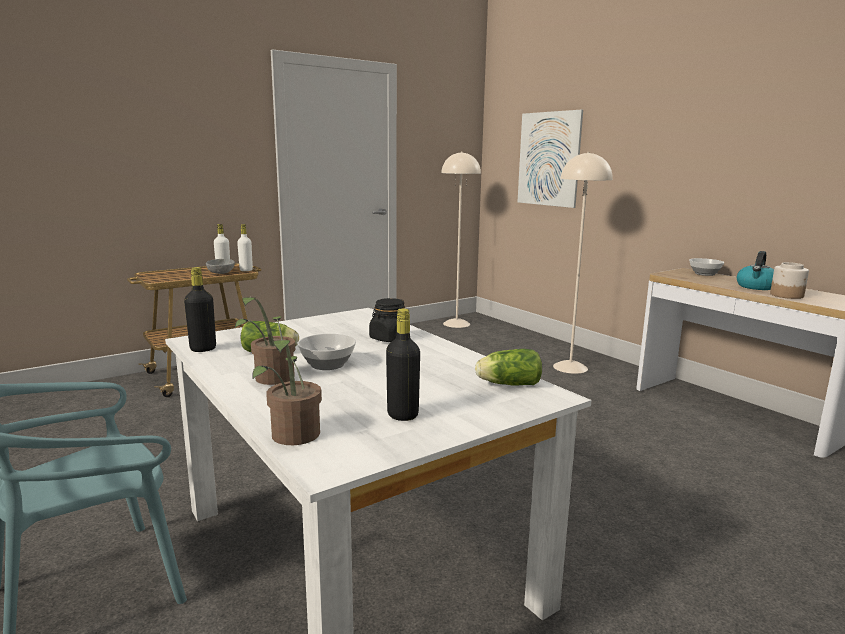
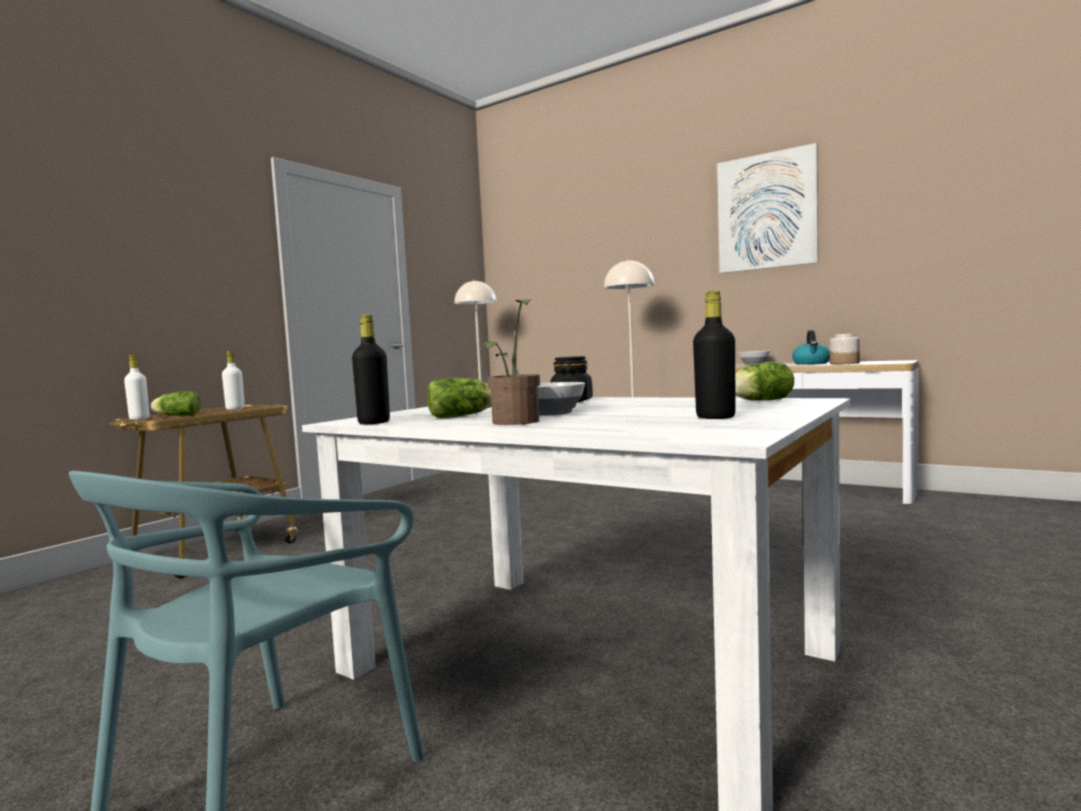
camera: 20 degrees left, 10 degrees down
grey bowl [206,259,235,274] -> none
white bottle [237,224,253,271] -> white bottle moved to [124,355,150,420]
potted plant [252,339,322,445] -> none
picture [518,110,583,208] -> picture moved to [717,143,818,273]
none -> lettuce [151,391,201,416]

